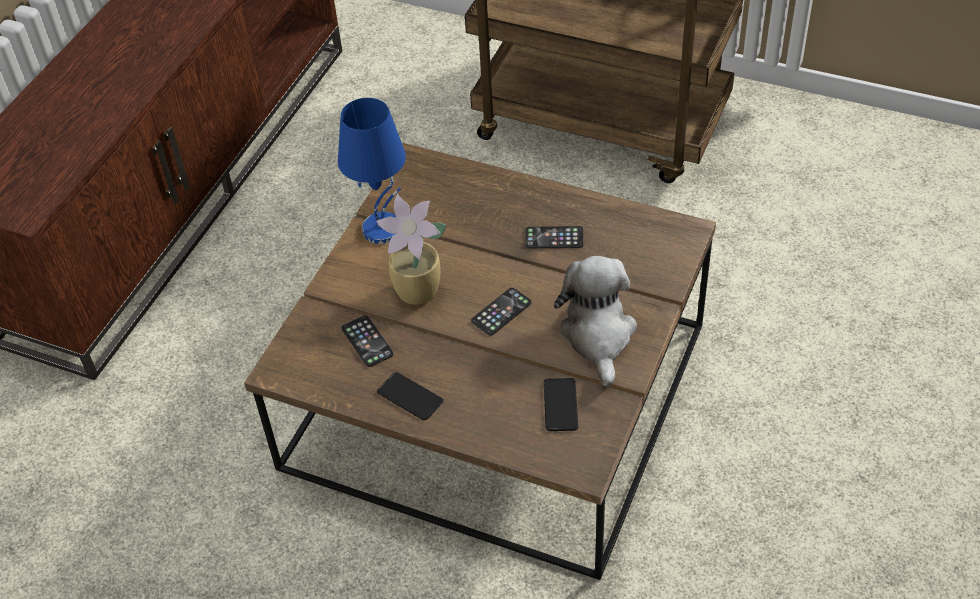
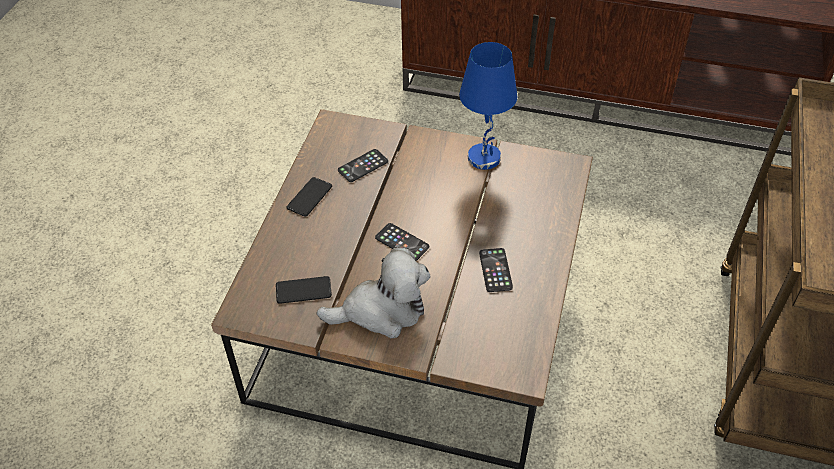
camera: 80 degrees right, 0 degrees up
potted plant [377,194,446,305] -> none

